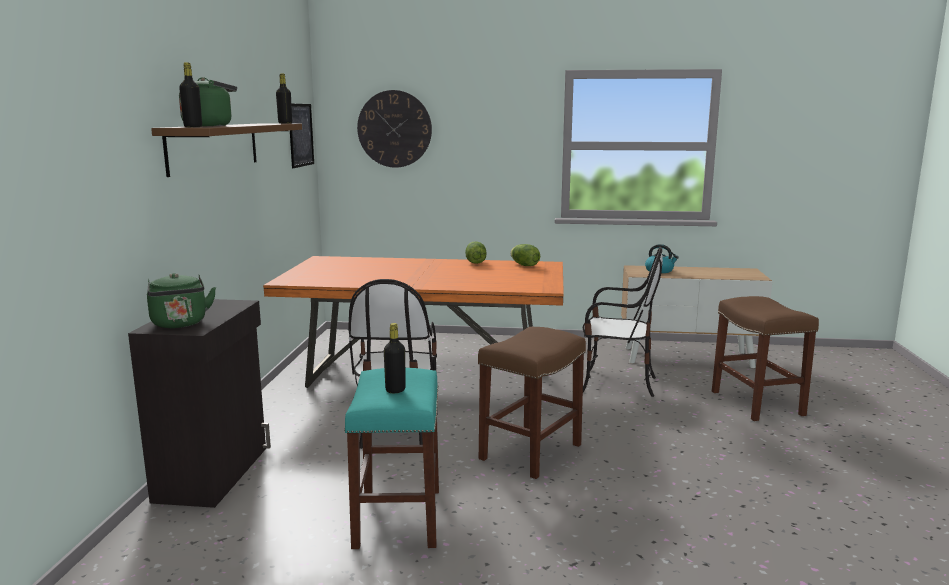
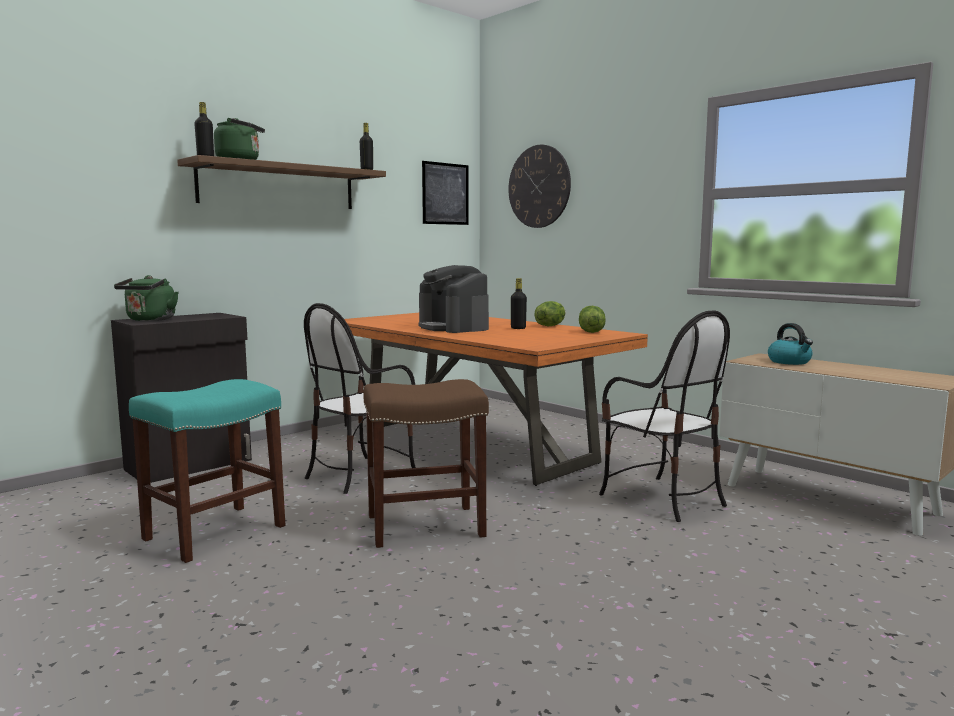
camera: 40 degrees right, 5 degrees down
black bottle [384,323,406,393] -> black bottle moved to [511,278,527,329]
brown stool [712,296,819,421] -> none
none -> coffee machine [418,265,489,333]

